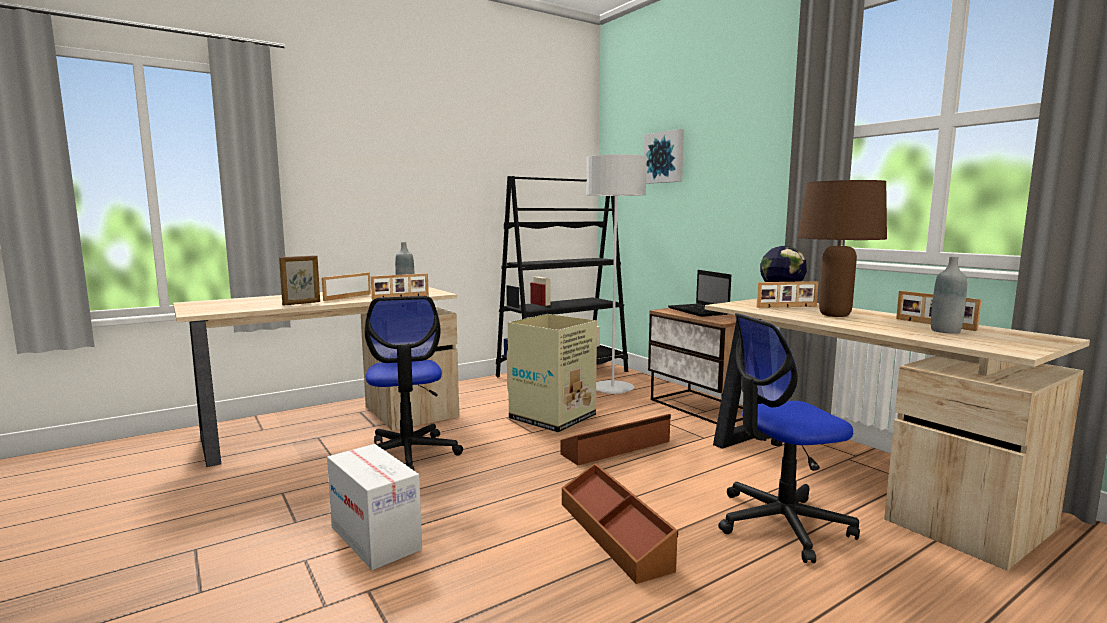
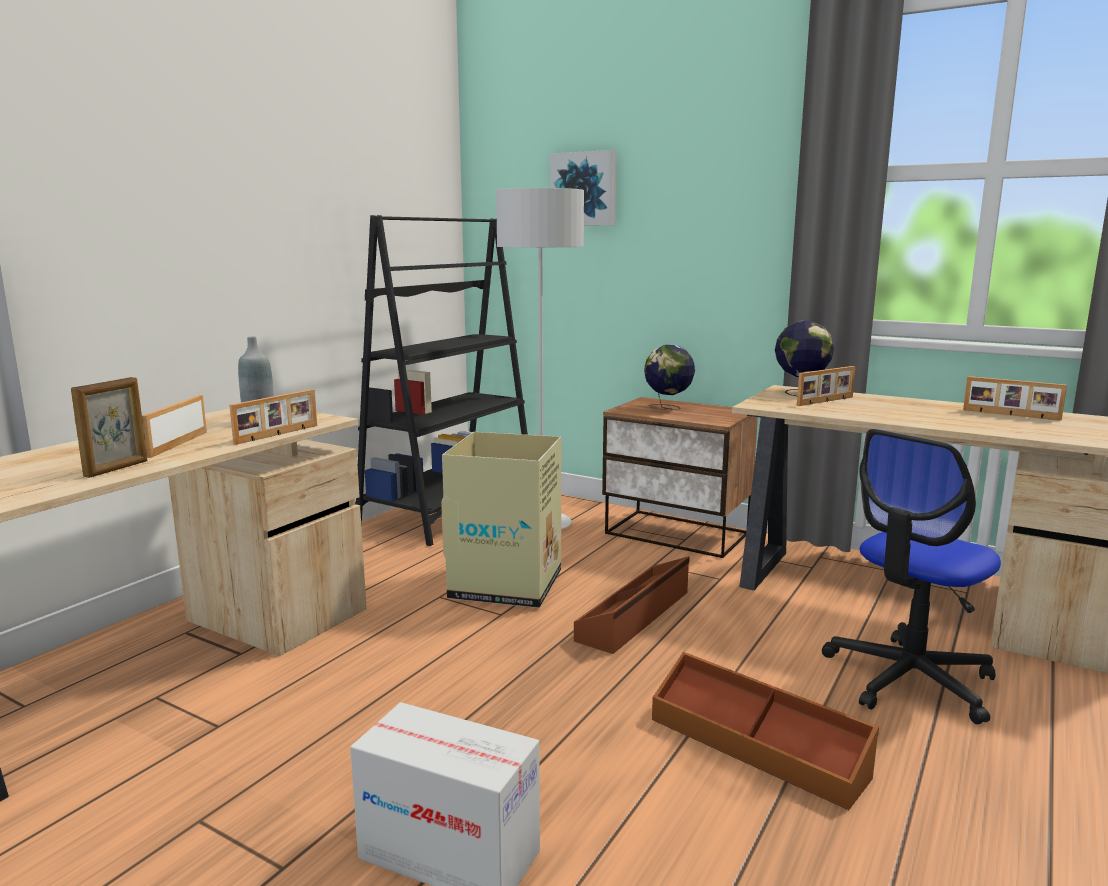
camera: 25 degrees left, 5 degrees up
office chair [365,296,463,470] -> none
laptop [668,270,731,317] -> globe [644,345,695,410]
brown table lamp [798,180,887,317] -> none
grey bottle [931,257,967,334] -> none

